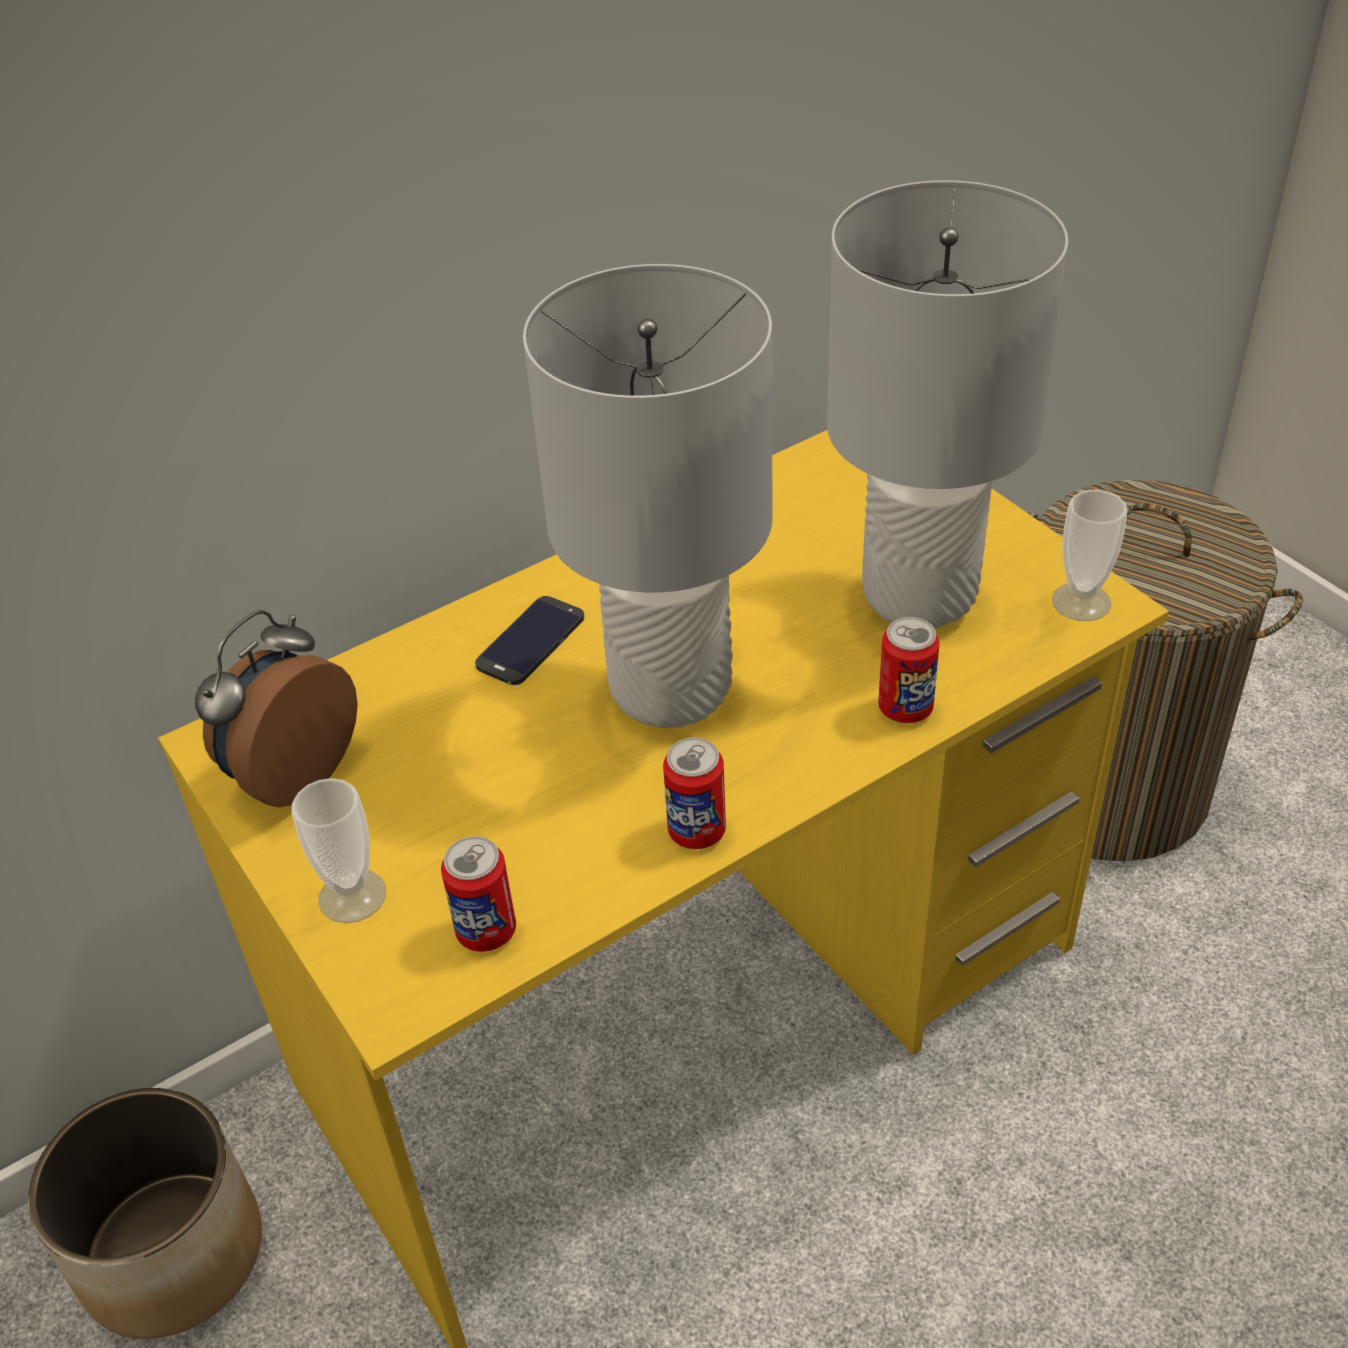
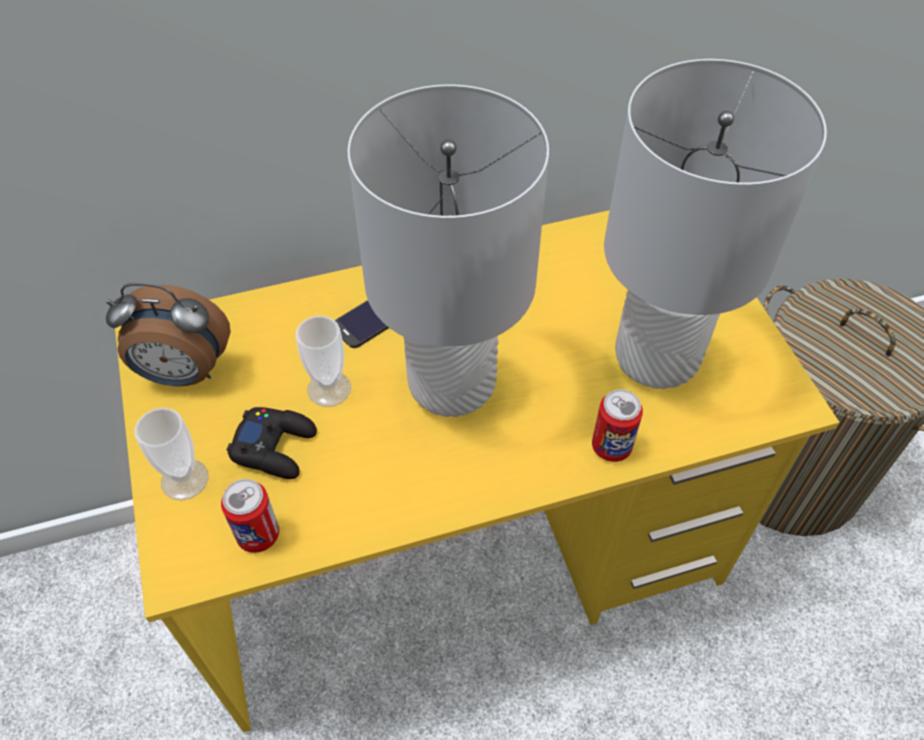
camera: 15 degrees right, 10 degrees up
planter [28,1088,262,1339] -> none
alarm clock [195,610,358,807] -> alarm clock turned 135 degrees counterclockwise [106,283,231,386]
can [663,738,726,849] -> none
cup [1052,490,1128,621] -> cup moved to [296,316,351,407]
none -> black game controller [226,407,317,479]

